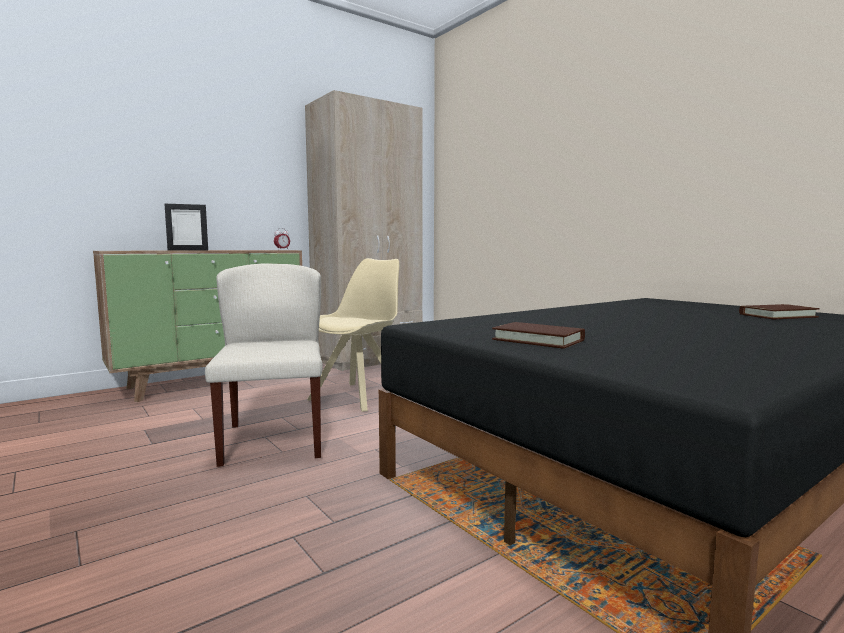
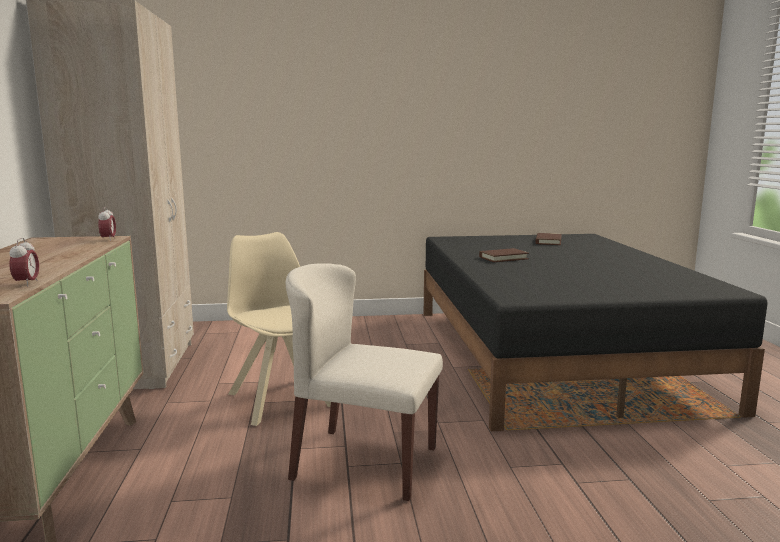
camera: 60 degrees left, 5 degrees up
picture frame [165,204,208,250] -> none
brown book [492,322,585,349] -> brown book moved to [479,248,529,262]
none -> alarm clock [9,238,39,287]

